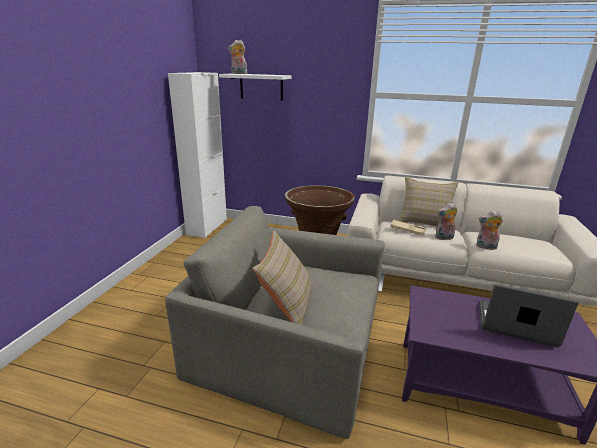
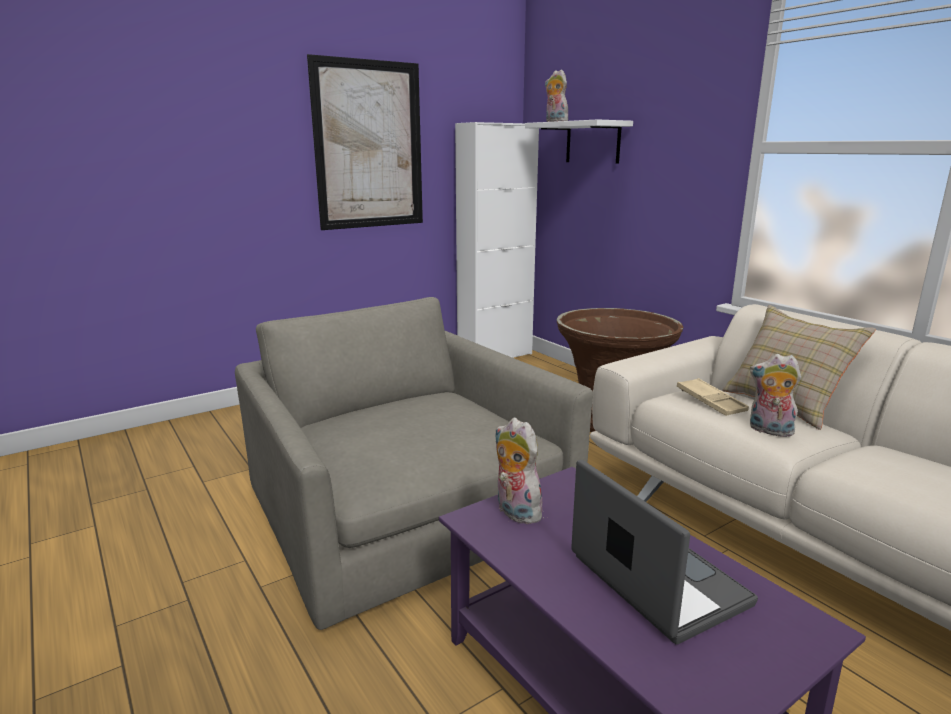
camera: 40 degrees right, 5 degrees down
beige pillow [252,231,313,325] -> none
plush toy [476,211,503,250] -> plush toy moved to [495,418,542,524]
none -> picture [307,54,423,230]

